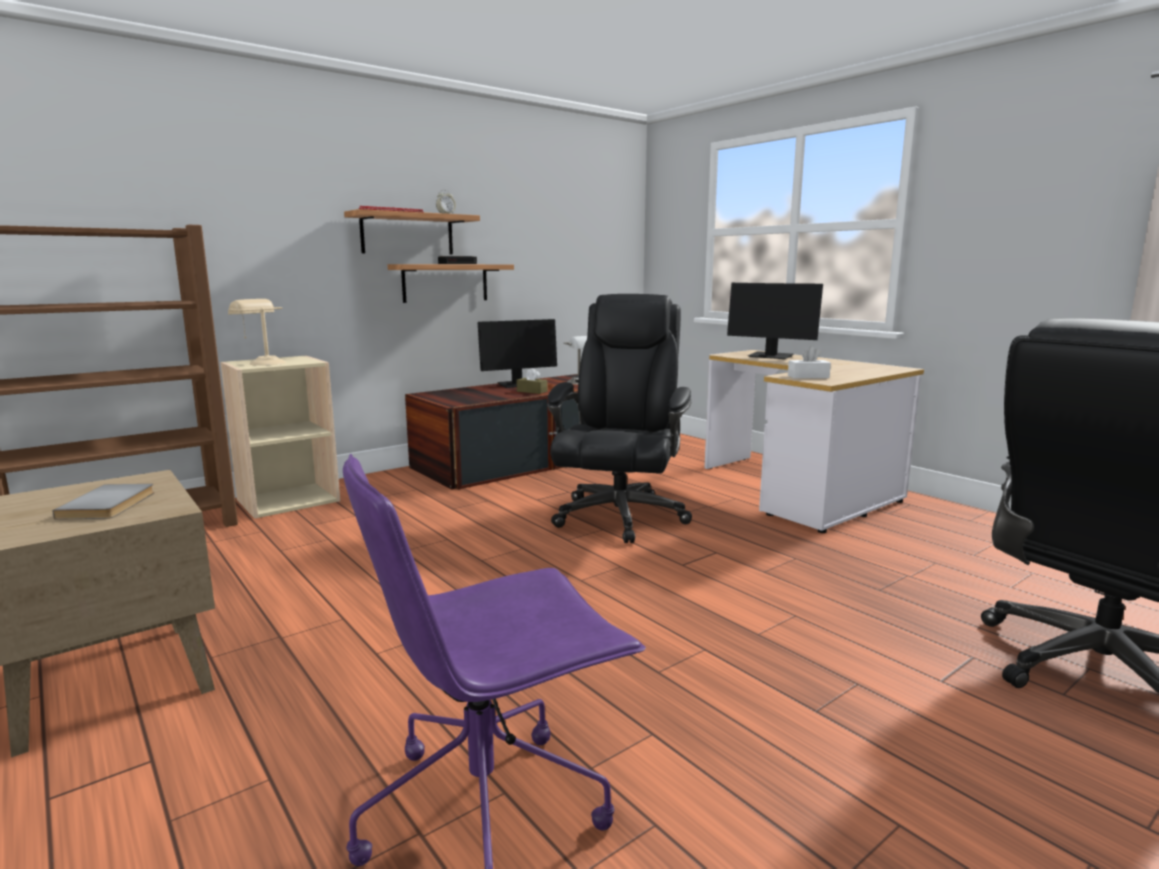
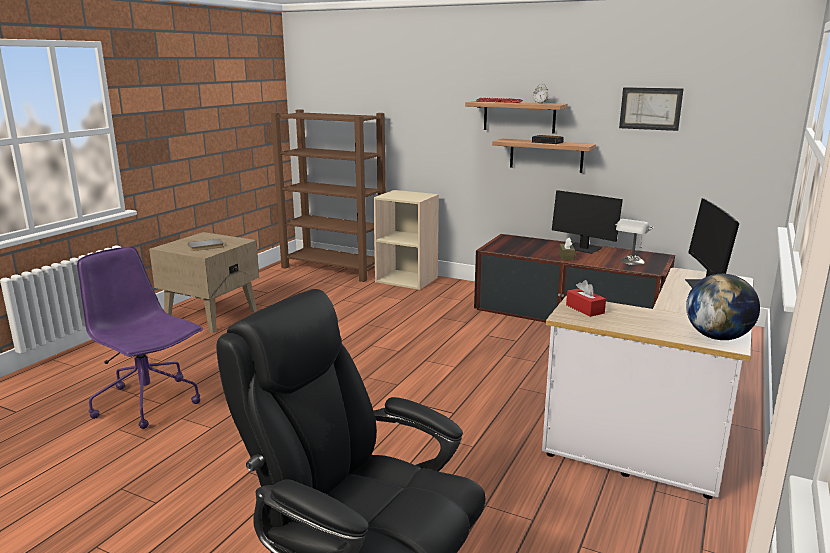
camera: 65 degrees right, 5 degrees up
beige table lamp [228,299,286,366] -> none
black office chair [547,294,692,543] -> none
white tissue box [788,346,831,379] -> red tissue box [566,280,606,317]
none -> picture [619,87,684,131]
none -> globe [686,274,760,340]

